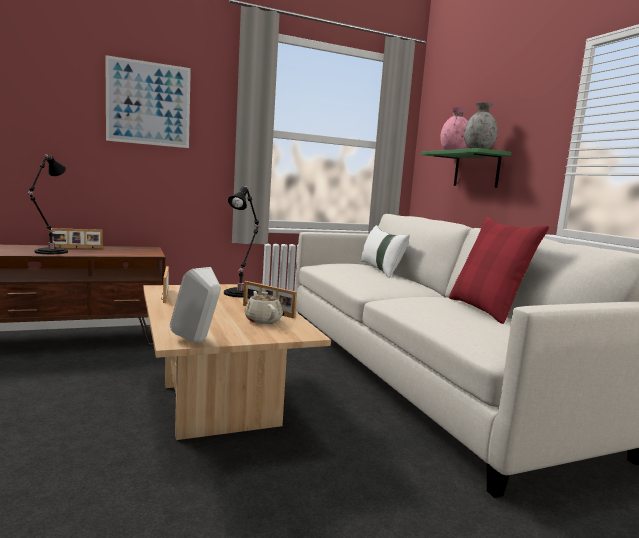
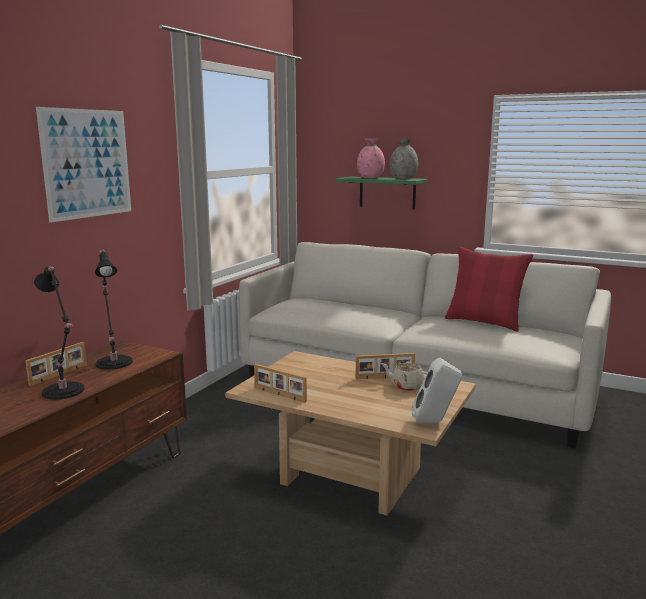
camera: 40 degrees left, 5 degrees up
black table lamp [224,186,259,298] -> black table lamp moved to [95,250,133,370]
white pillow [360,225,410,278] -> none

